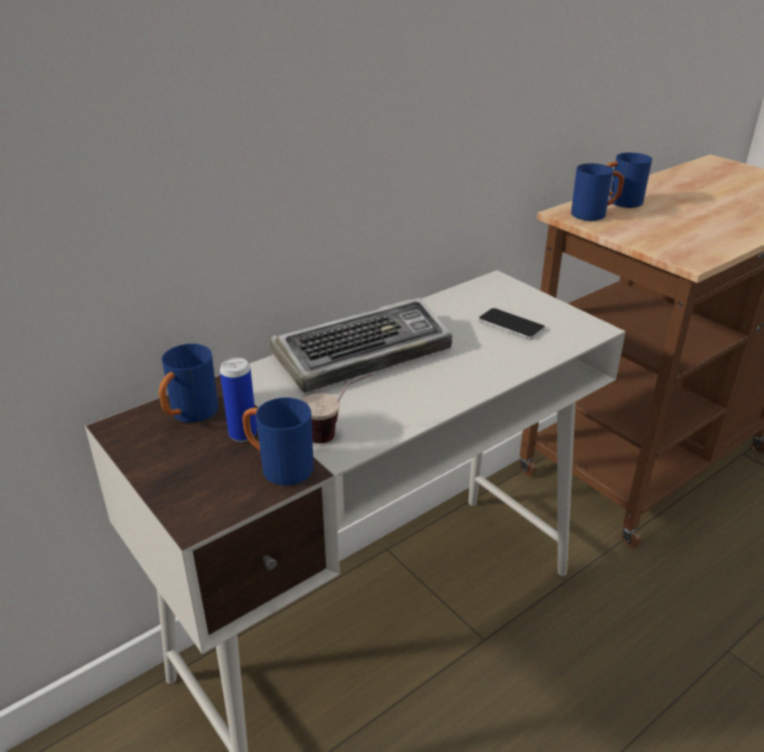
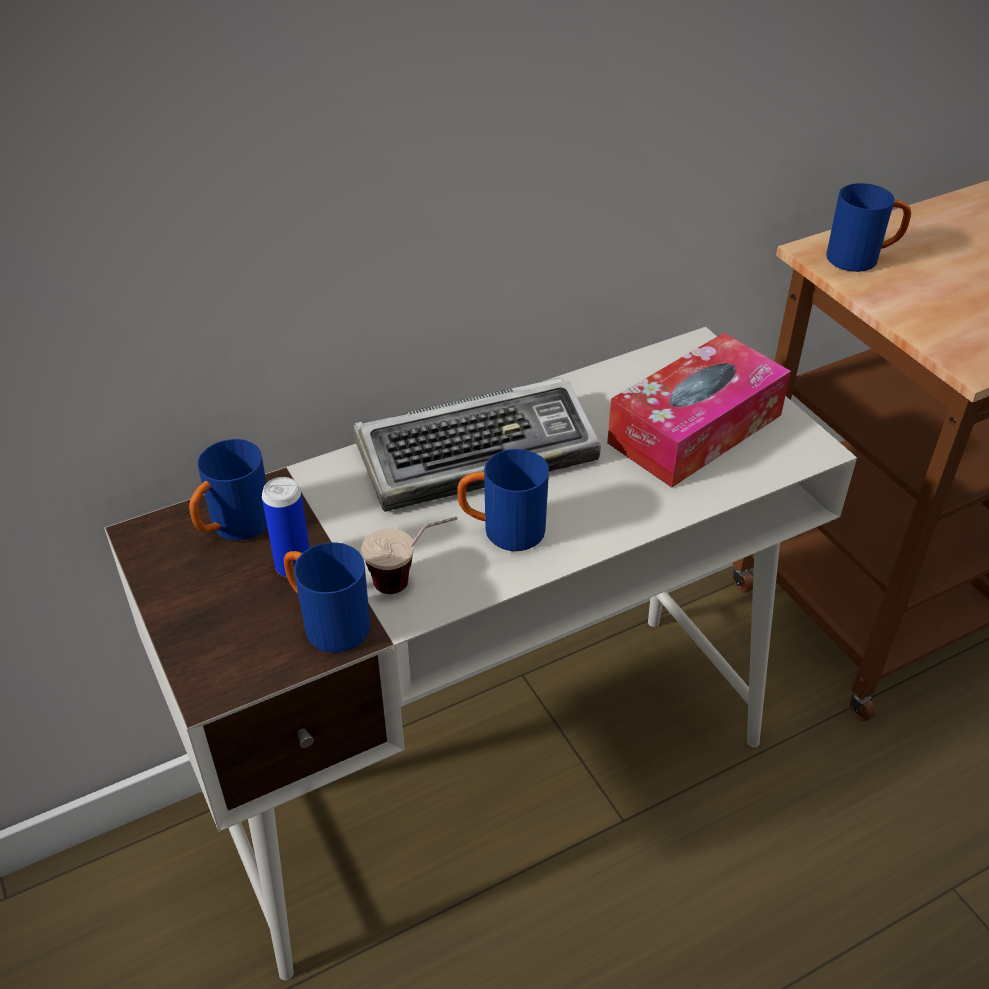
camera: 10 degrees right, 10 degrees up
phone [479,308,545,340] -> tissue box [607,333,791,488]
blue mug [607,153,652,208] -> blue mug moved to [457,449,549,551]

